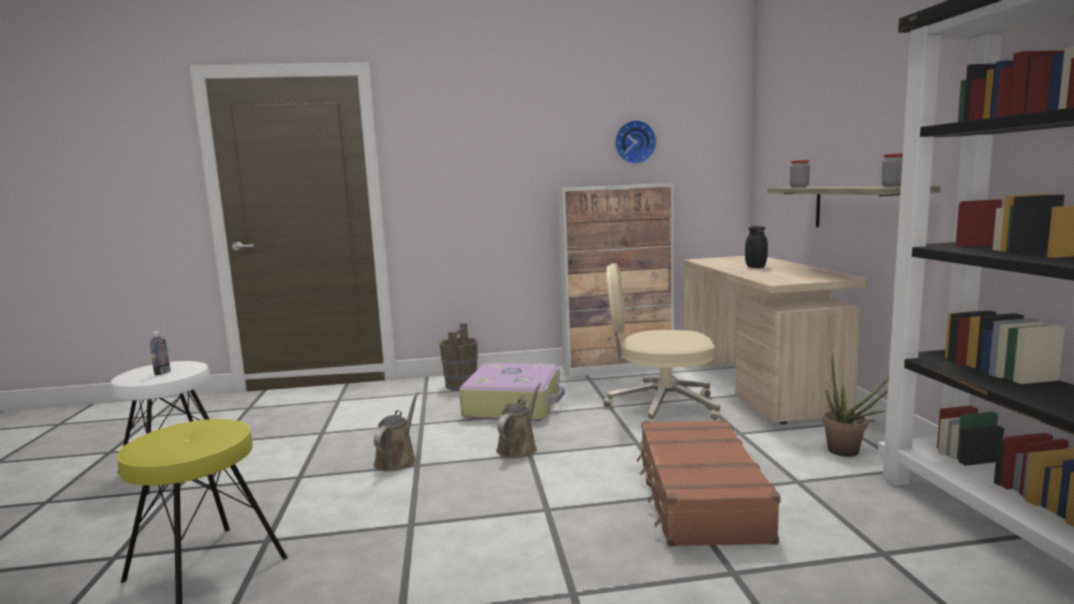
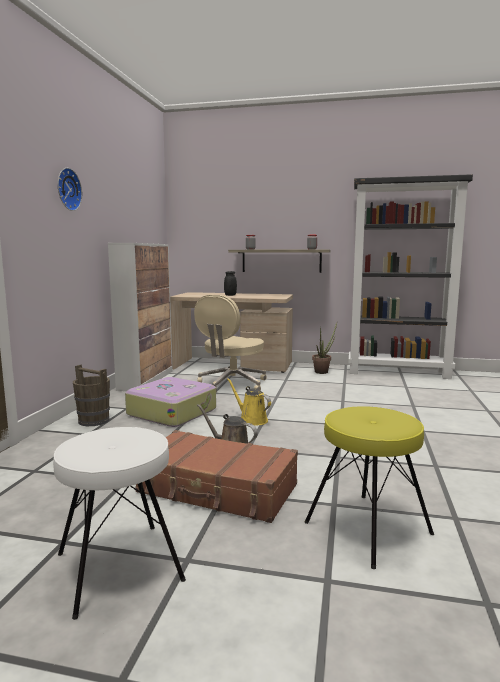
camera: 70 degrees left, 0 degrees up
bottle [150,331,171,375] -> none
brown watering can [496,383,541,458] -> yellow watering can [227,378,271,426]
wall clock [615,120,657,164] -> wall clock moved to [58,168,82,211]
brown suitcase [637,419,781,547] -> brown suitcase moved to [135,430,298,523]

